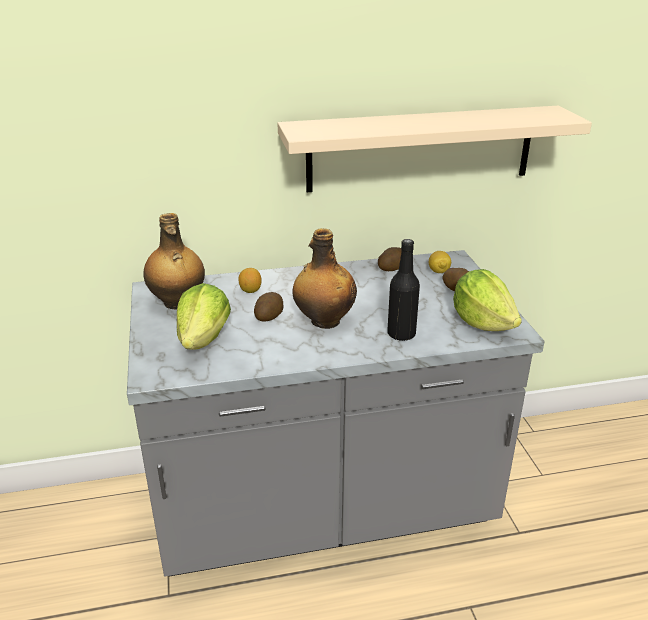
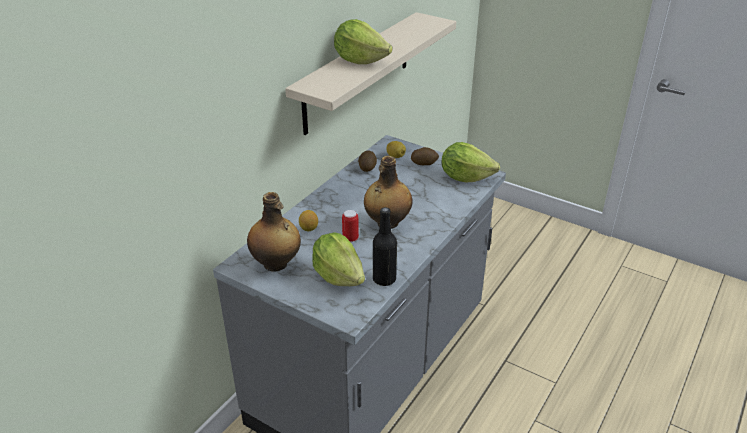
camera: 45 degrees left, 5 degrees up
potato [254,292,283,322] -> can [342,210,359,242]
black bottle [387,239,420,341] -> black bottle moved to [373,207,397,286]
none -> lettuce [334,19,392,64]

